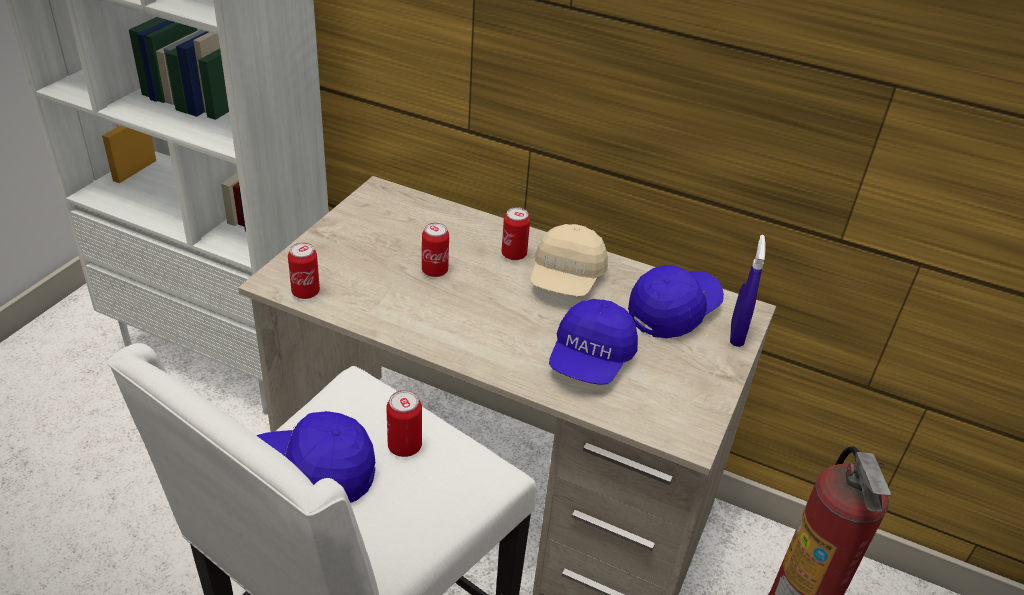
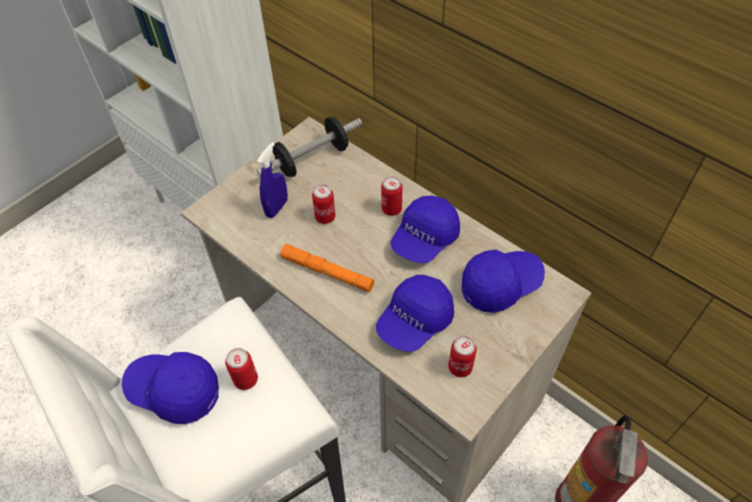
camera: 20 degrees right, 15 degrees up
can [288,242,320,299] -> can moved to [448,336,477,377]
beige cap [531,224,608,297] -> blue cap [390,195,460,263]
blue spray bottle [730,235,766,347] -> blue spray bottle moved to [257,142,288,218]
none -> dumbbell [256,117,362,177]
none -> orange flashlight [280,244,374,293]

